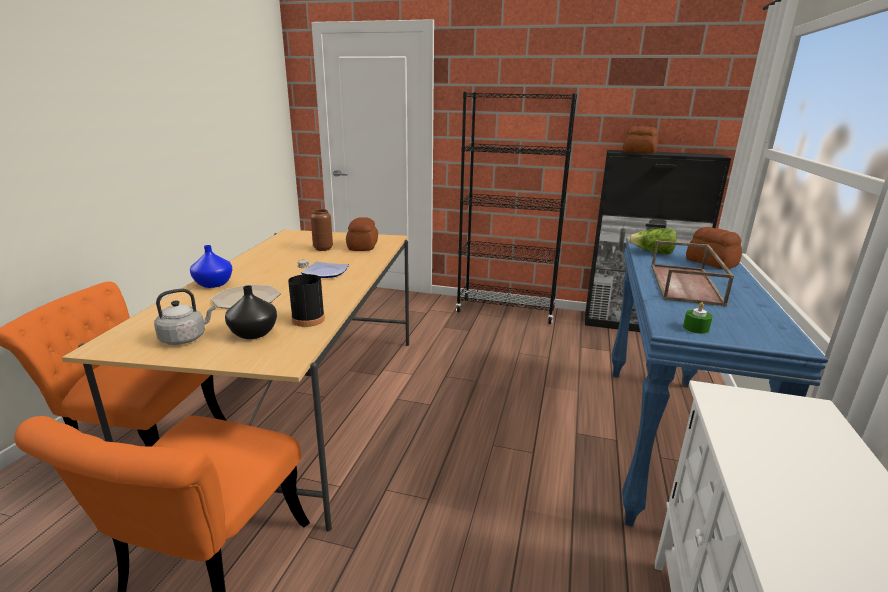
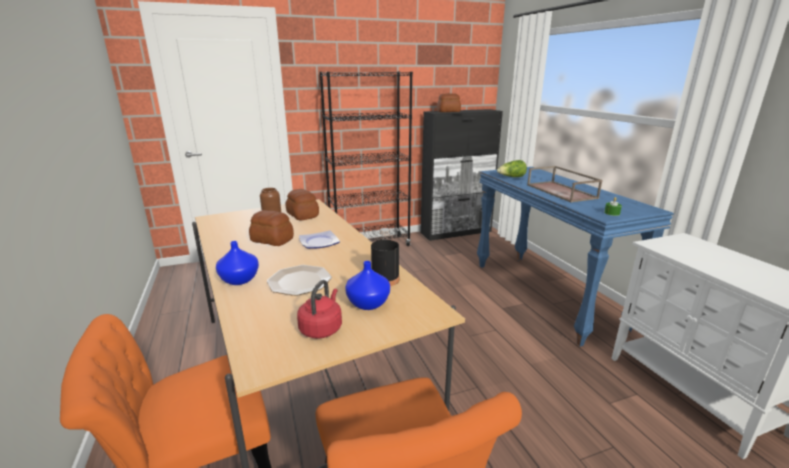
camera: 35 degrees left, 0 degrees up
grey kettle [154,289,216,345] -> red kettle [297,280,342,339]
black vase [225,285,277,339] -> blue vase [345,261,390,310]
bread [686,227,742,270] -> bread moved to [249,210,294,246]

